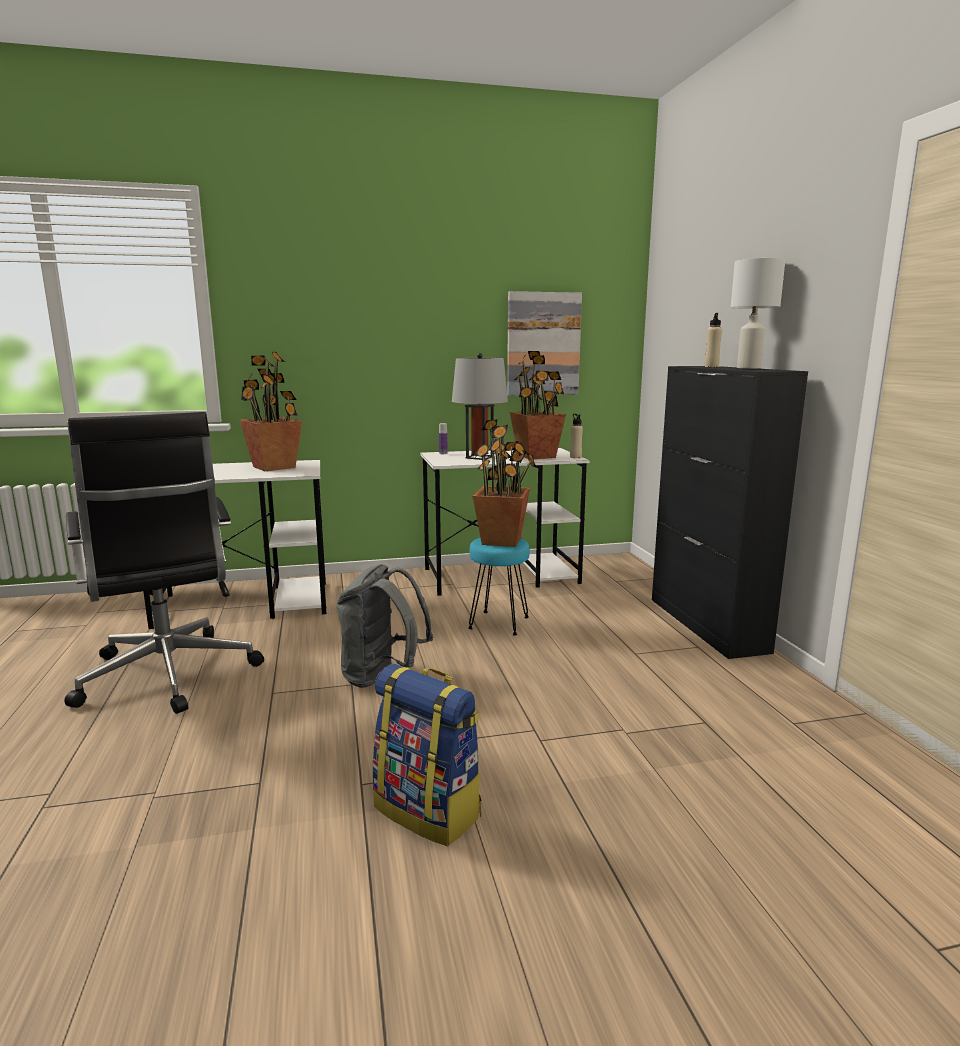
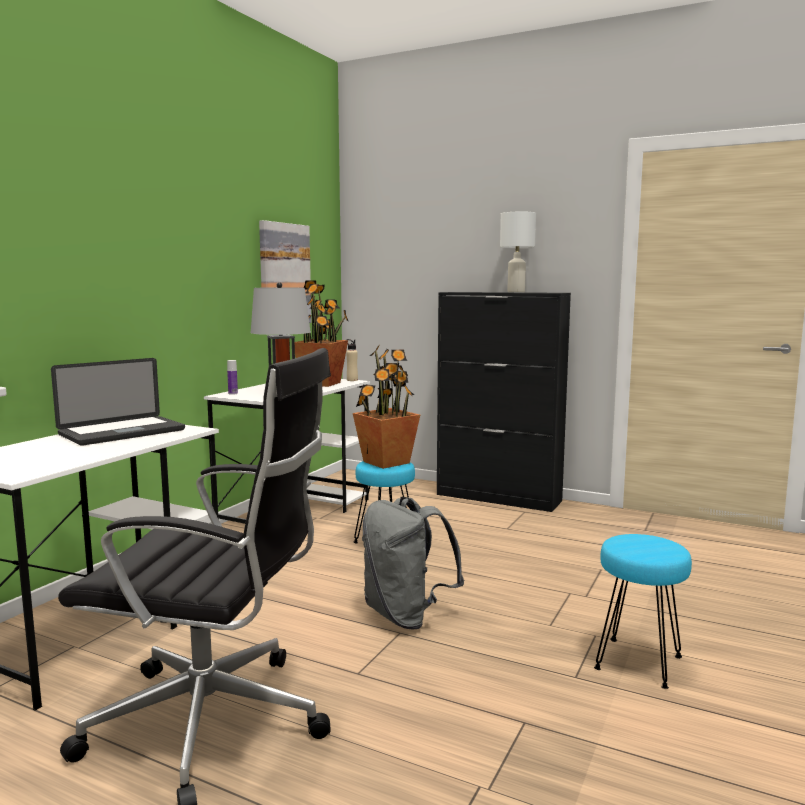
camera: 50 degrees left, 5 degrees down
potted plant [240,352,302,471] -> laptop [51,358,185,446]
backpack [372,664,482,847] -> turquoise stool [594,534,692,689]
beige bottle [704,313,722,367] -> none

